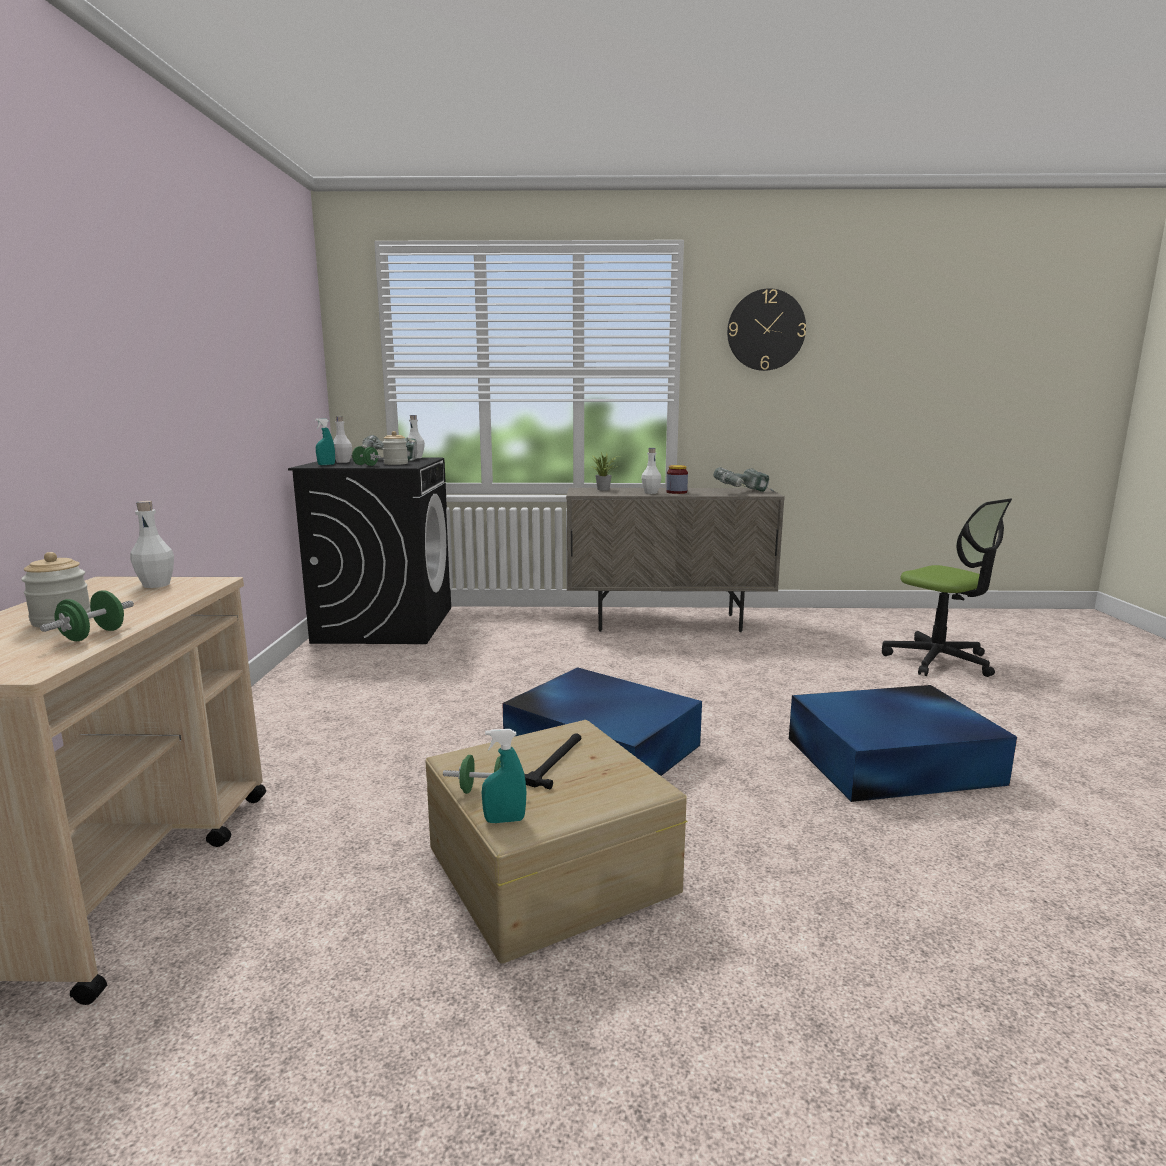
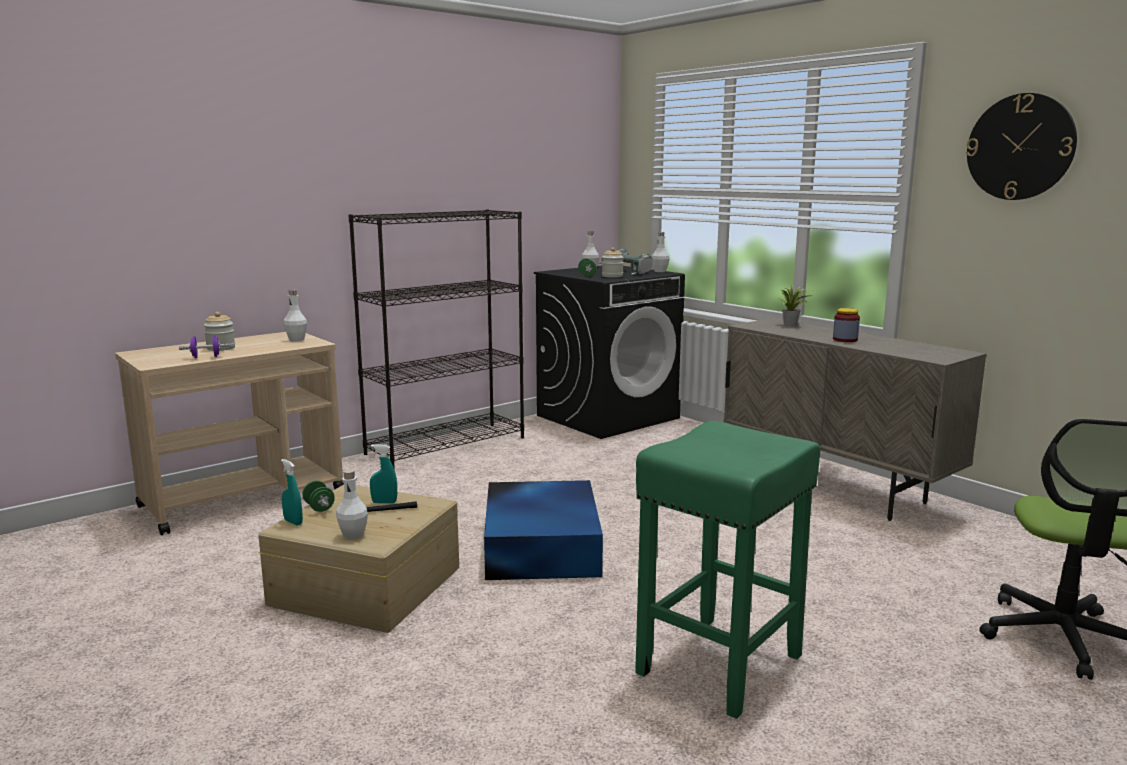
camera: 50 degrees right, 0 degrees up
green dumbbell [40,590,134,641] -> purple dumbbell [179,335,231,358]
turquoise spray bottle [315,418,335,465] -> turquoise spray bottle moved to [370,444,397,504]
white bottle [641,448,661,494] -> white bottle moved to [336,469,368,540]
power drill [713,467,774,492] -> none
blue storage box [789,685,1017,802] -> green stool [635,421,820,719]
none -> black bookcase [348,209,524,470]

